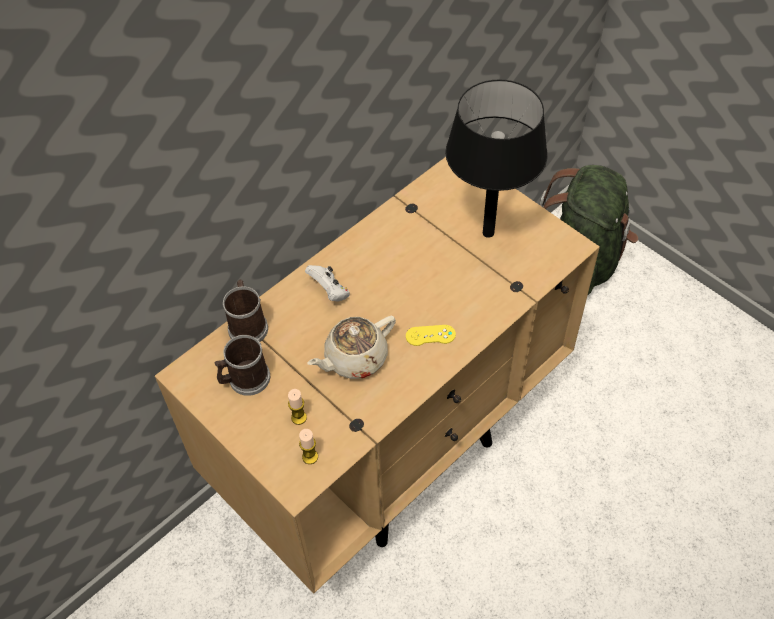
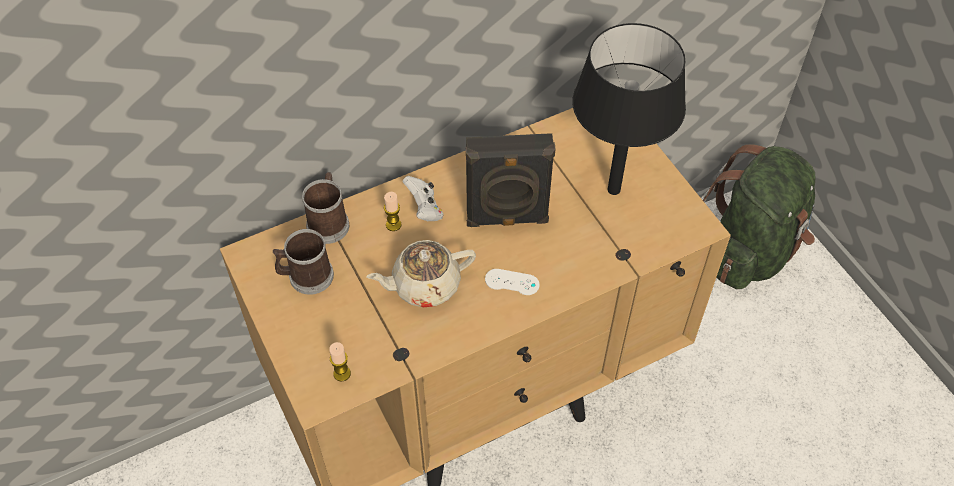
camera: 15 degrees right, 0 degrees up
candle [288,389,307,425] -> candle moved to [384,192,402,231]
yellow game controller [406,325,456,346] -> white game controller [485,269,540,295]
none -> black speaker [466,133,556,227]

